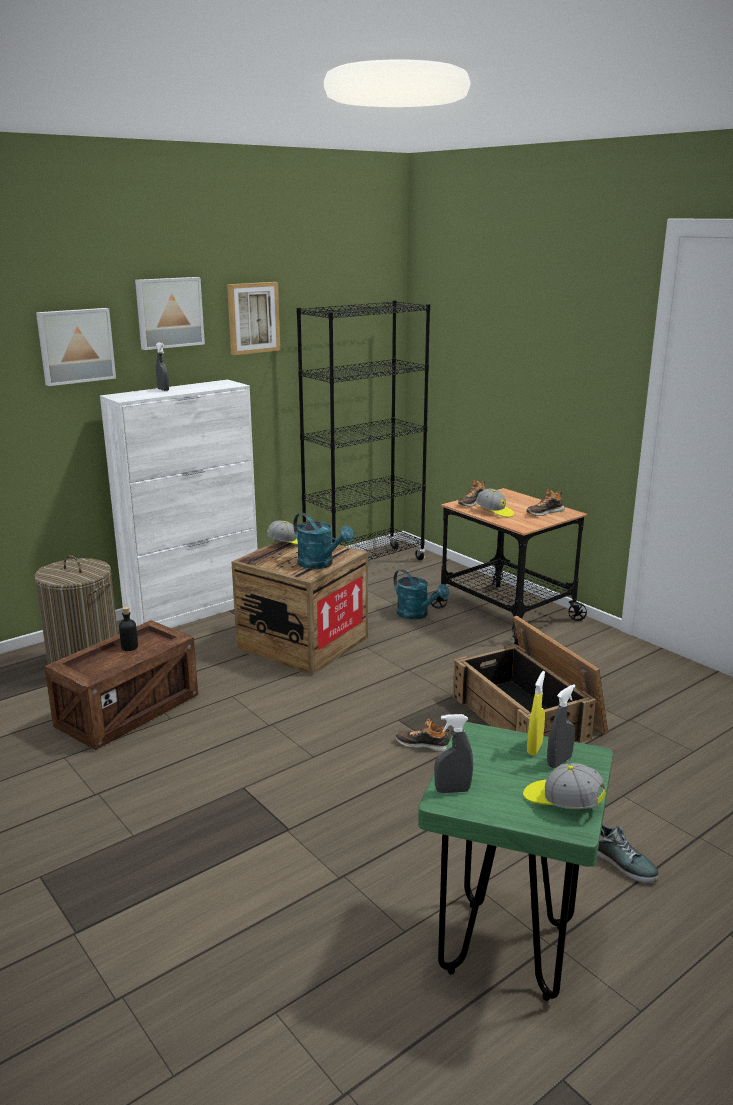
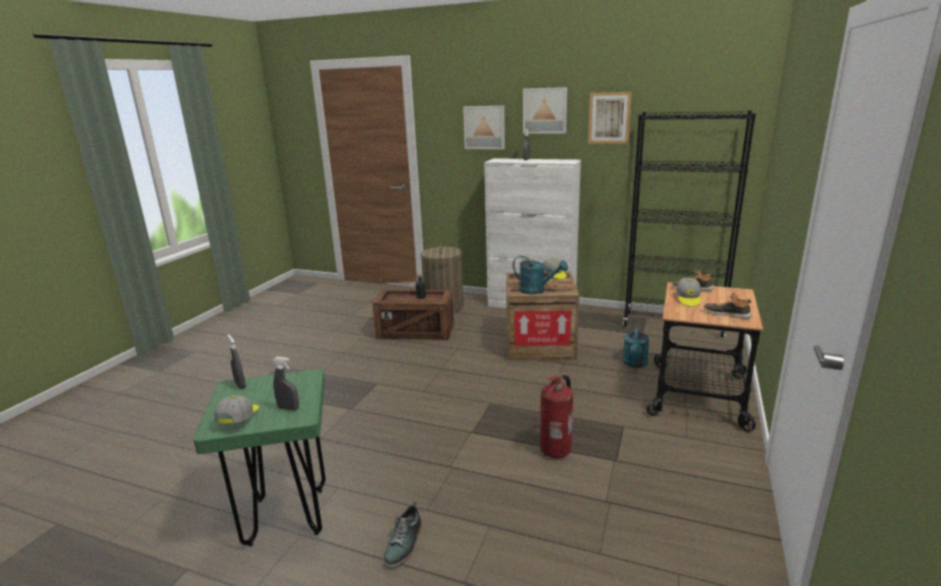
camera: 60 degrees right, 0 degrees up
turquoise watering can [293,513,354,569] -> turquoise watering can turned 75 degrees counterclockwise [513,256,568,294]
shoe [395,719,450,752] -> none
crate [453,615,608,743] -> fire extinguisher [540,375,573,459]
yellow spray bottle [527,671,545,755] -> none

